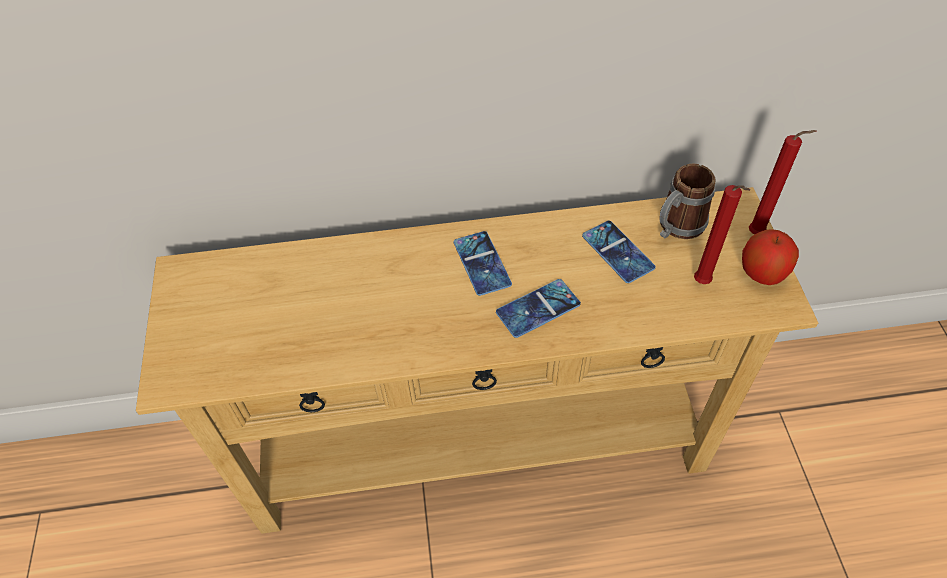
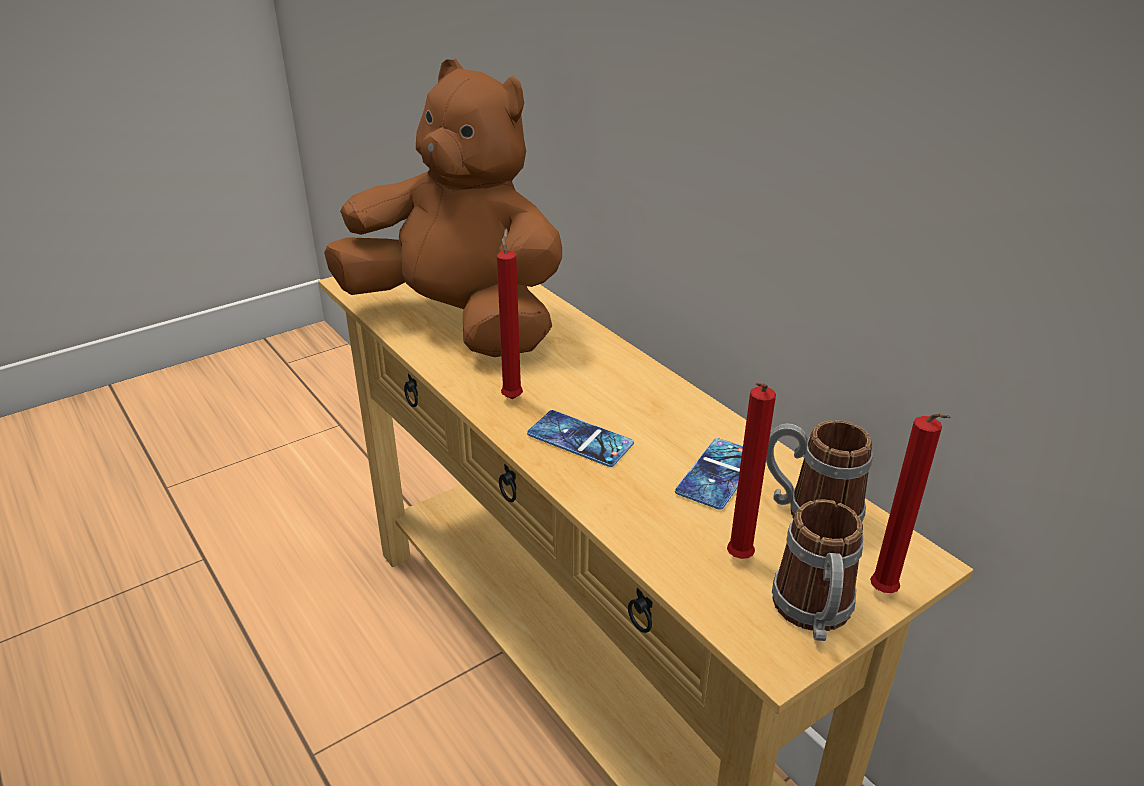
camera: 60 degrees right, 20 degrees down
phone [454,231,512,296] -> none
apple [742,229,799,285] -> mug [772,500,864,641]
none -> brown plush toy [324,58,562,357]
none -> red candle [497,228,523,399]

